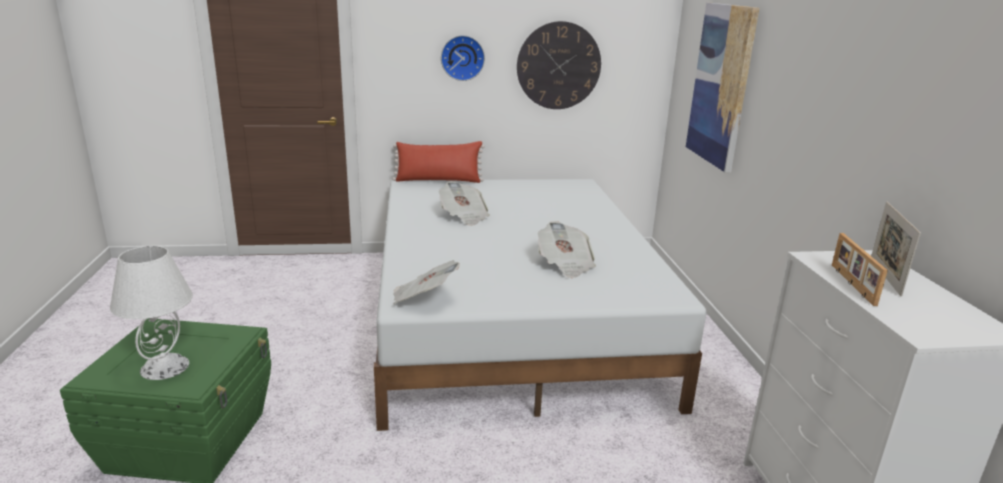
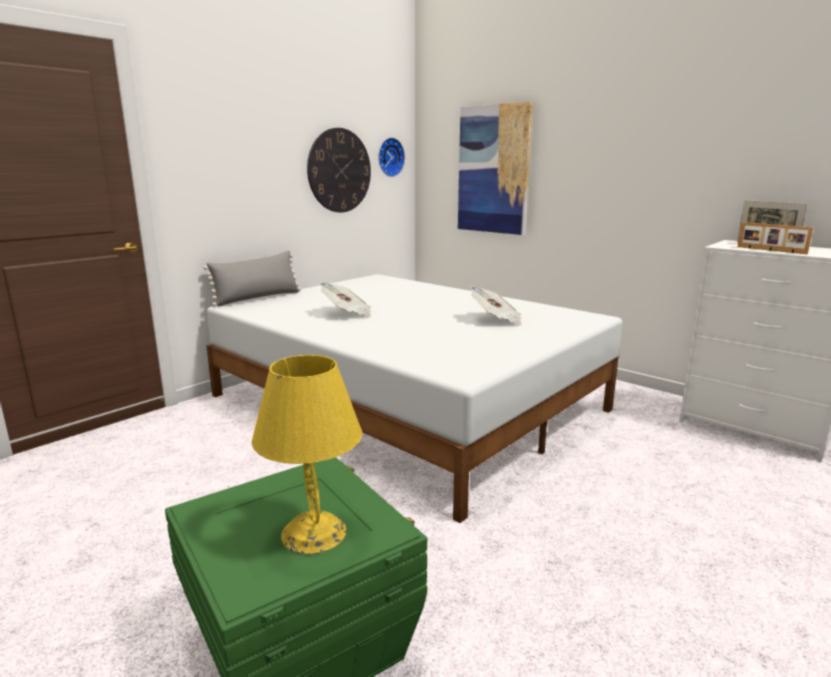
camera: 40 degrees left, 5 degrees down
white table lamp [110,246,193,380] -> yellow table lamp [252,355,362,554]
red pillow [392,141,485,183] -> grey pillow [203,251,301,307]
newspaper [393,260,460,304] -> none
wall clock [441,35,485,81] -> wall clock moved to [378,137,405,177]

